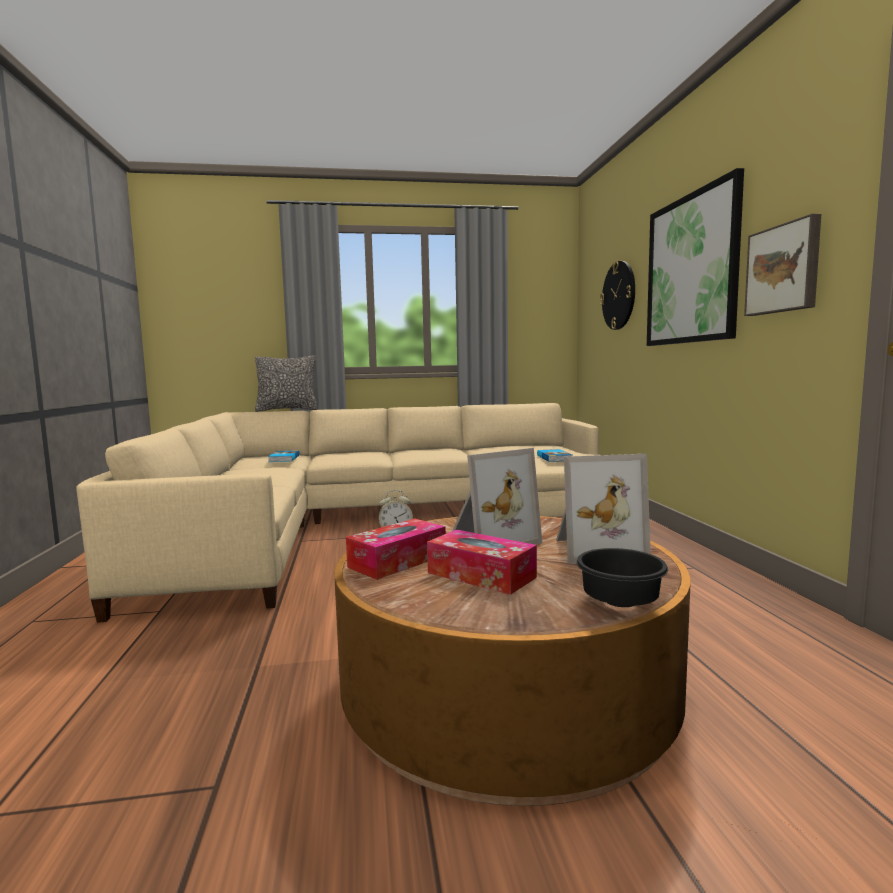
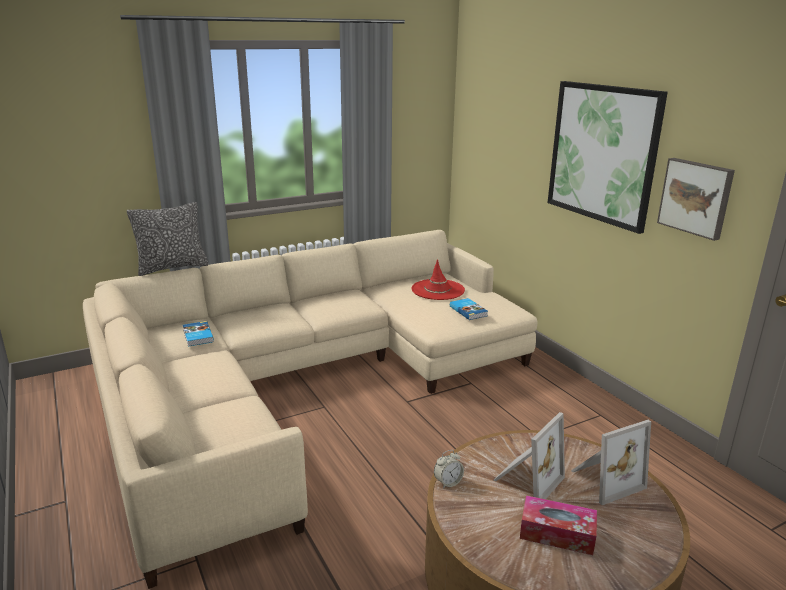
camera: 20 degrees left, 15 degrees up
tissue box [346,518,446,580] -> none
black bowl [576,548,668,607] -> none
wall clock [600,261,635,330] -> none
none -> red hat [411,259,465,300]

